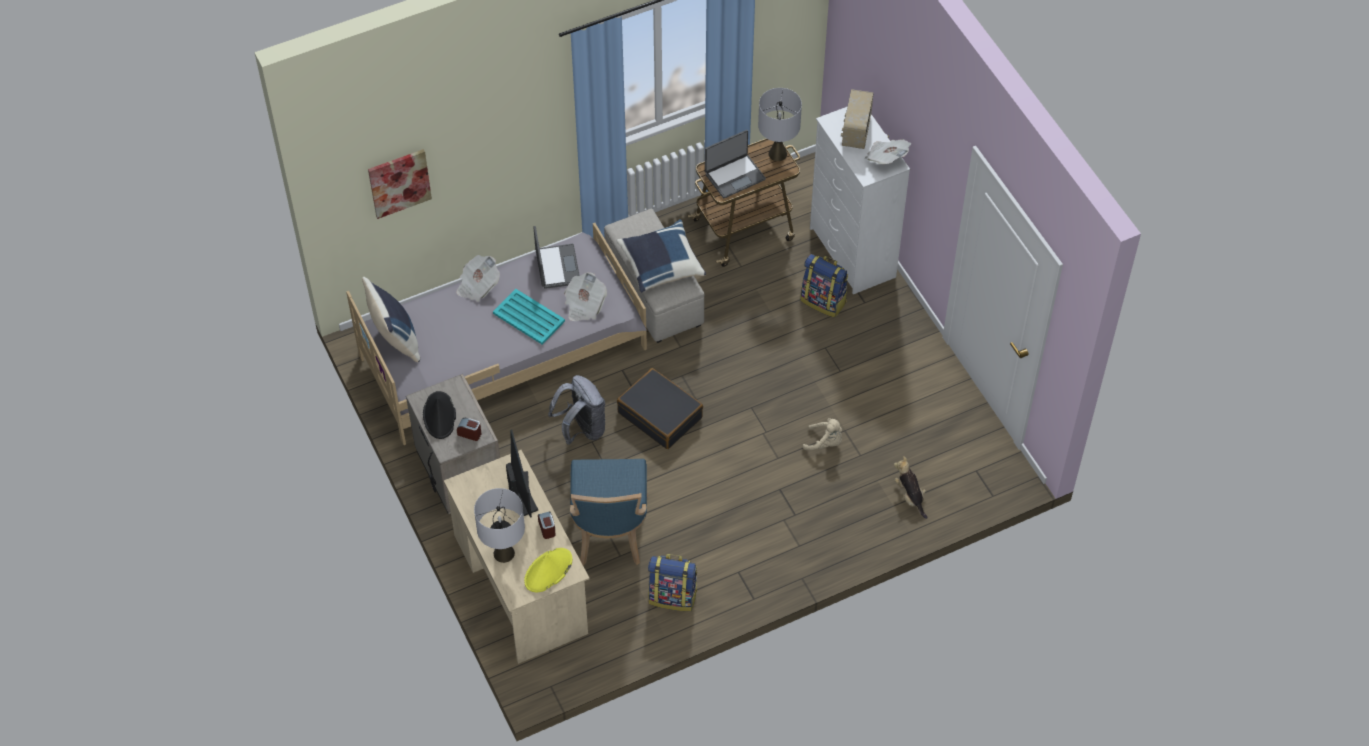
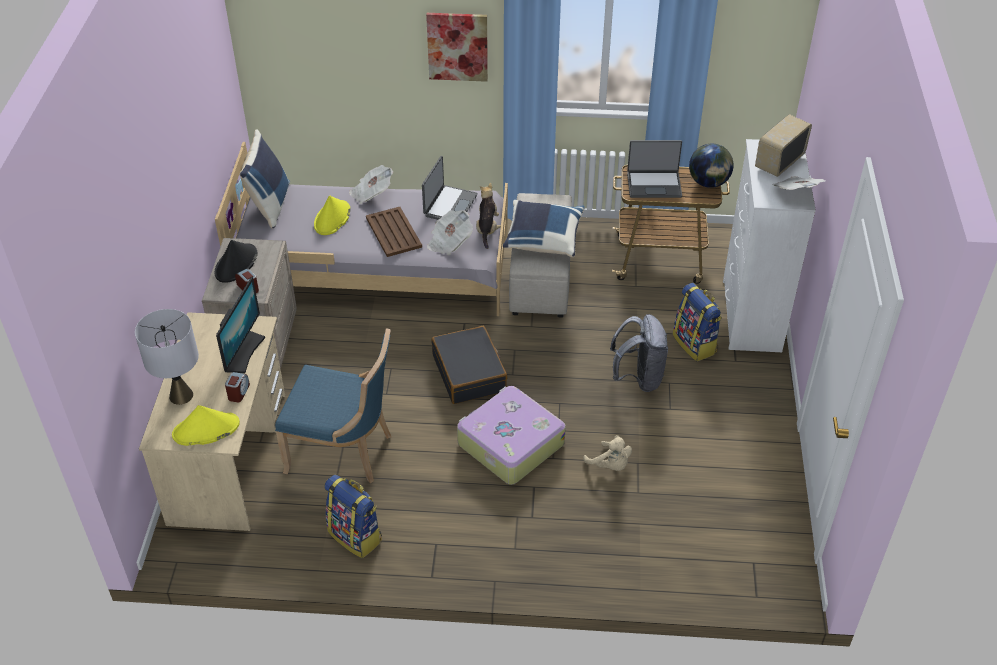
camera: 30 degrees right, 10 degrees down
picture [368,149,432,219] -> picture moved to [426,13,488,82]
turquoise tray [493,289,565,345] -> brown tray [366,207,422,257]
grey backpack [548,375,606,445] -> grey backpack moved to [610,314,668,392]
blue chair [570,459,648,566] -> blue chair turned 105 degrees counterclockwise [275,328,391,483]
grey table lamp [758,88,802,161] -> globe [689,144,734,188]
plush toy [894,456,928,519] -> plush toy moved to [476,183,501,249]
none -> yellow hat [314,196,351,235]
none -> suitcase [457,386,566,485]

